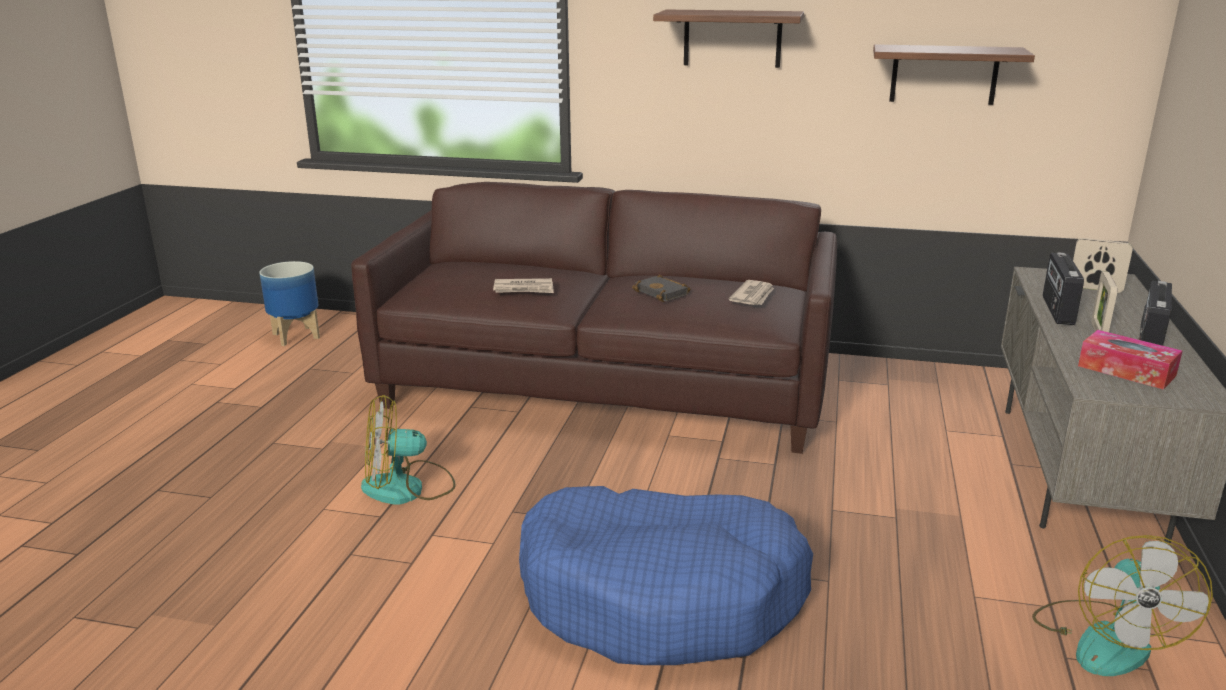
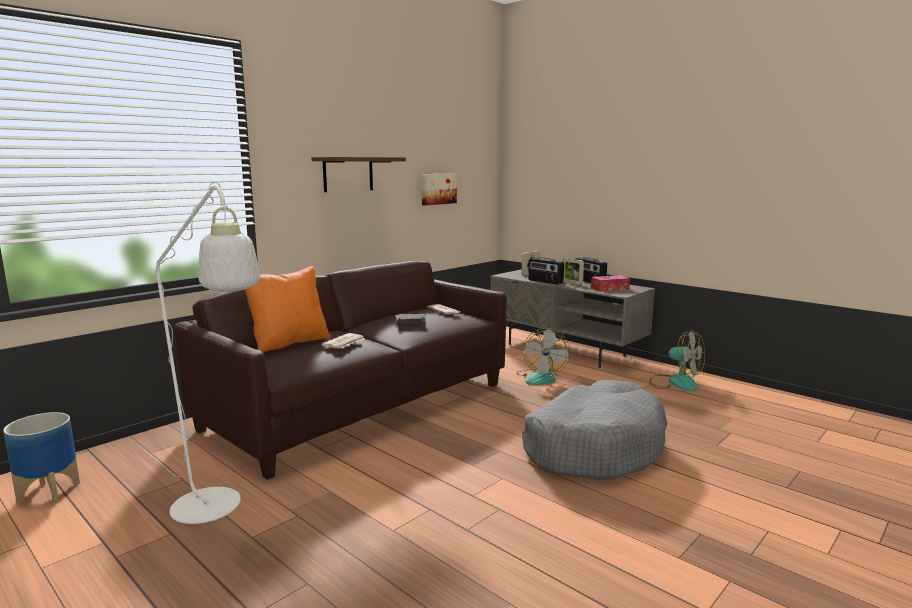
camera: 60 degrees left, 10 degrees down
fan [361,395,456,505] -> fan moved to [516,328,570,385]
blue dog bed [519,486,813,665] -> grey dog bed [522,380,667,480]
shelf [873,44,1035,105] -> picture [421,173,457,205]
none -> white floor lamp [140,182,260,524]
none -> orange pillow [245,267,331,352]

